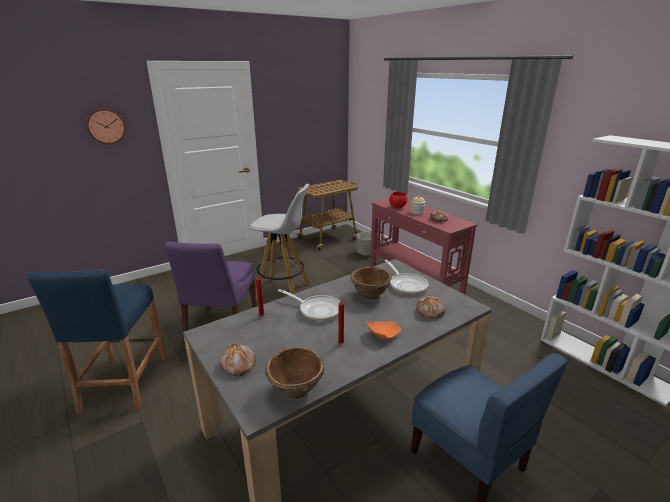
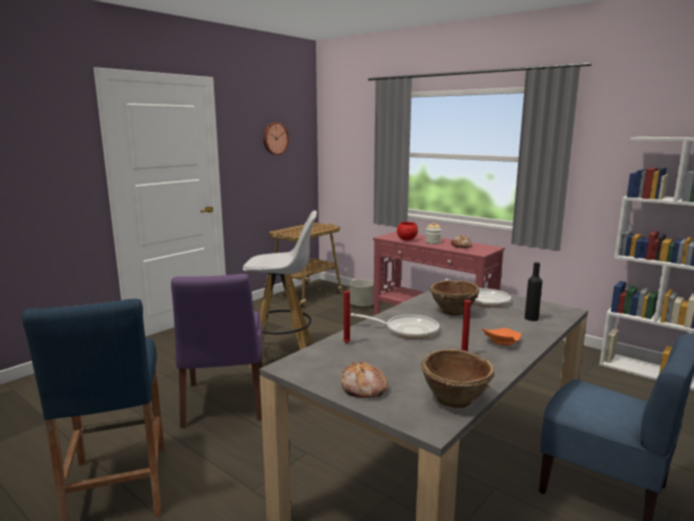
camera: 15 degrees left, 10 degrees down
wall clock [86,108,126,144] -> wall clock moved to [263,122,289,155]
bread [417,296,446,318] -> black bottle [525,262,542,321]

